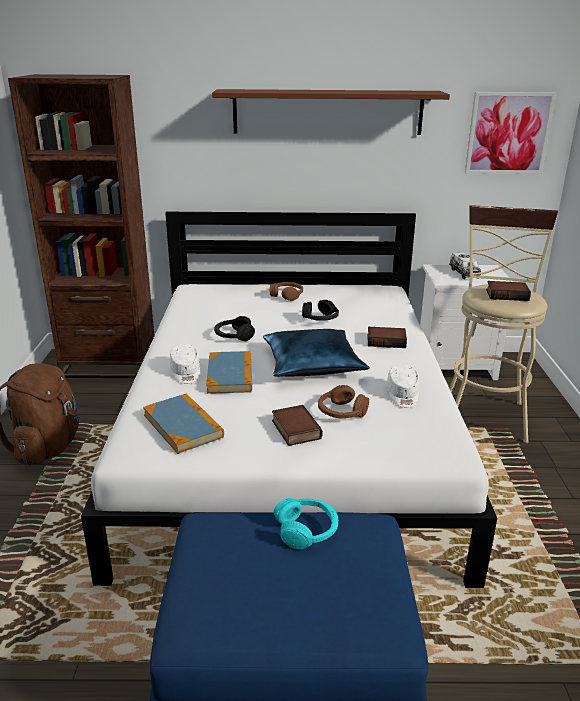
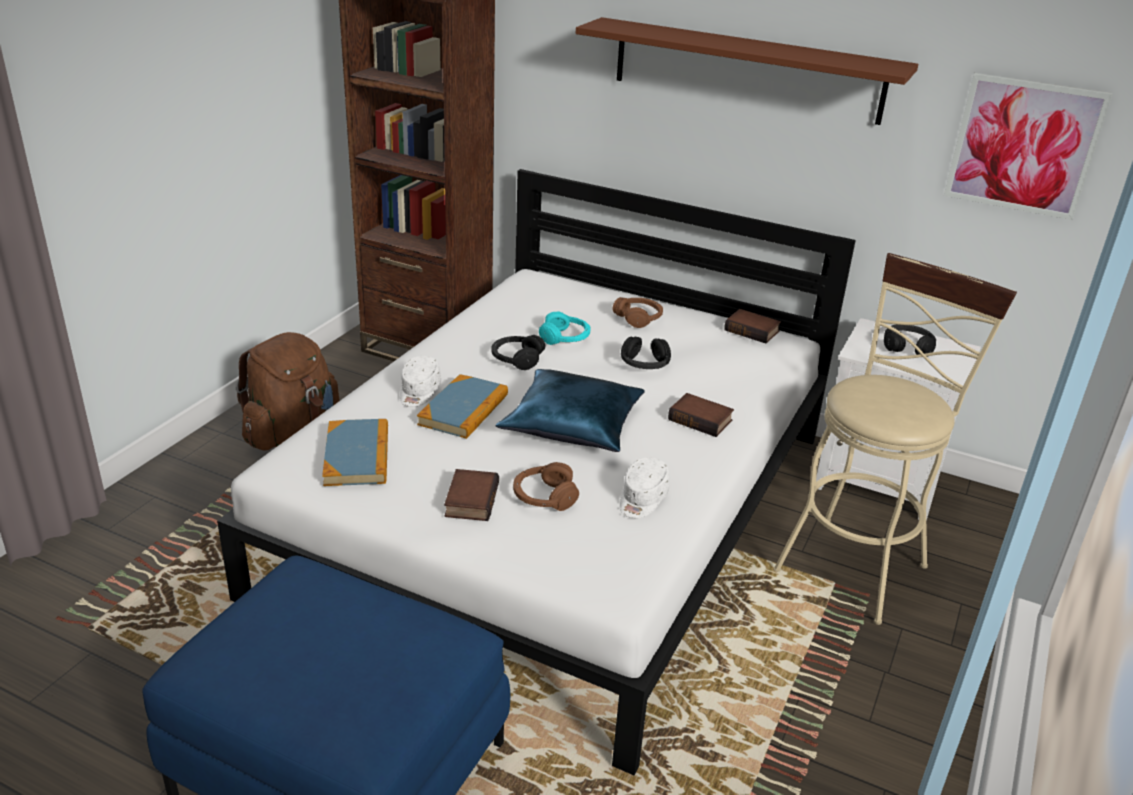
camera: 25 degrees right, 5 degrees up
turquoise headphones [274,498,338,549] -> turquoise headphones moved to [539,311,591,345]
toy truck [449,253,481,279] -> black headphones [884,325,936,357]
book [486,281,531,301] -> book moved to [724,309,781,343]

